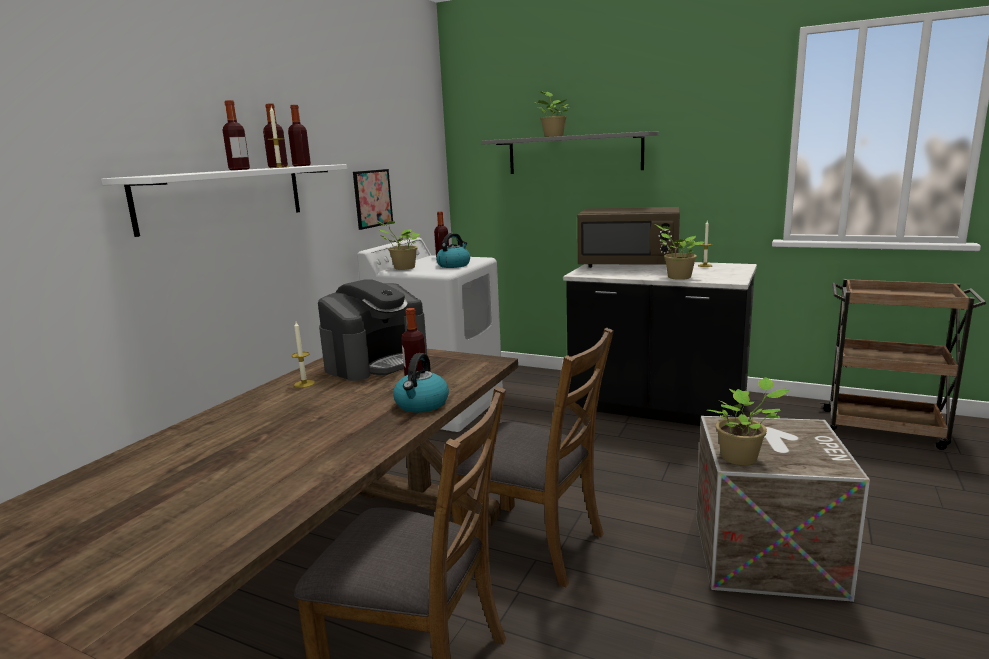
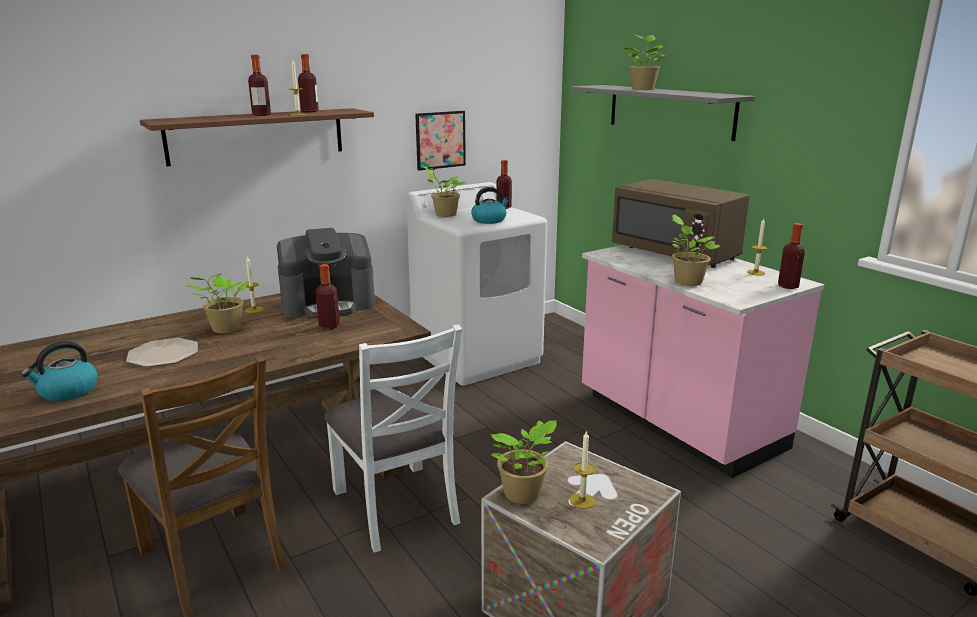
camera: 30 degrees right, 5 degrees up
white shelf [101,164,347,237] -> brown shelf [140,108,374,166]
bottle [288,105,311,166] -> bottle moved to [778,223,805,289]
kettle [393,353,449,413] -> kettle moved to [21,341,98,401]
brown chair [451,328,614,587] -> white chair [324,324,462,553]
black counter [563,262,757,426] -> pink counter [582,245,824,478]
none -> plate [126,338,198,367]
none -> potted plant [188,273,249,334]
none -> candle [570,430,595,509]

